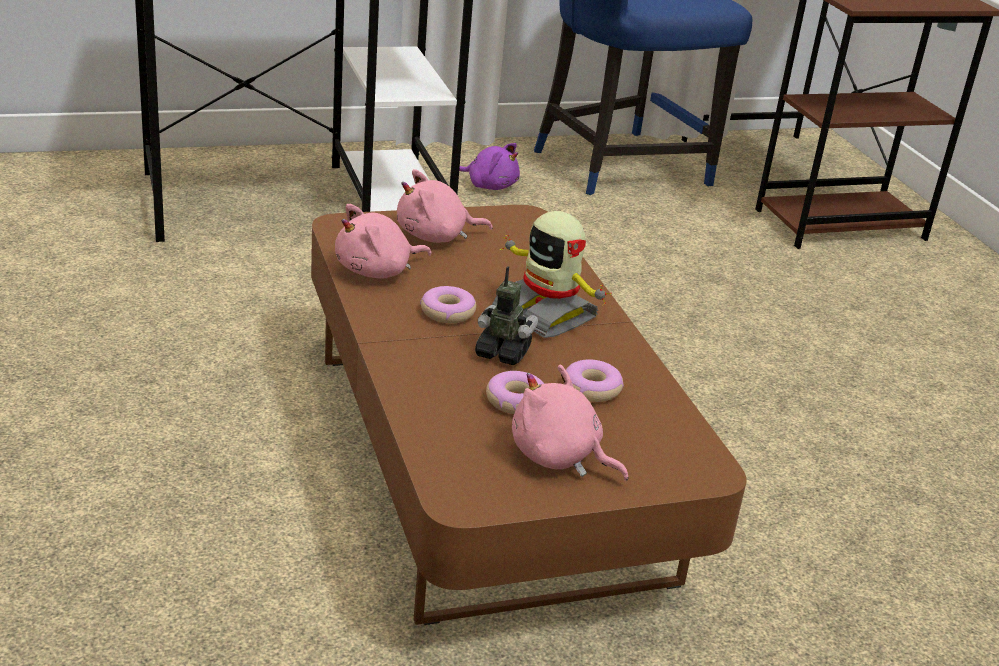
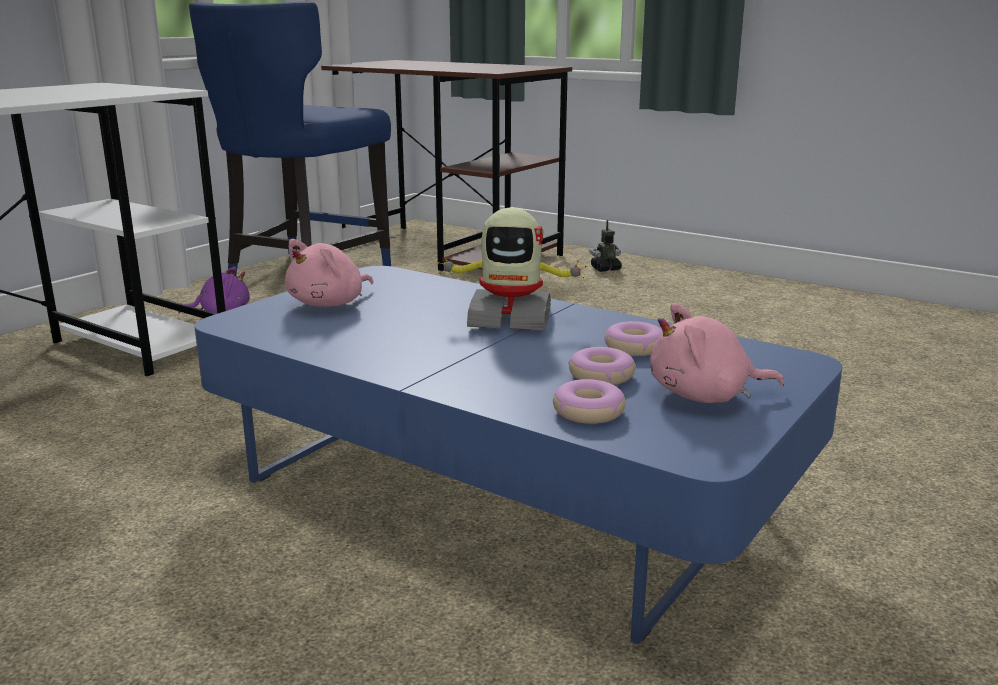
camera: 35 degrees left, 10 degrees down
brown coffee table [311,205,747,625] -> blue coffee table [194,266,842,644]
pink plush toy [335,204,432,278] -> none
donut [420,286,476,323] -> donut moved to [553,379,626,424]
toy robot [475,266,538,365] -> toy robot moved to [589,220,622,272]

